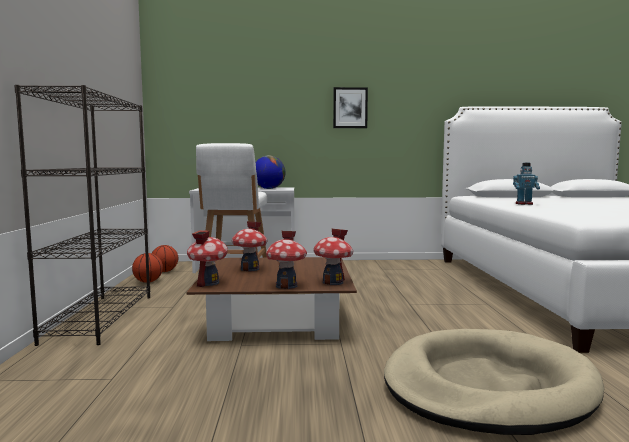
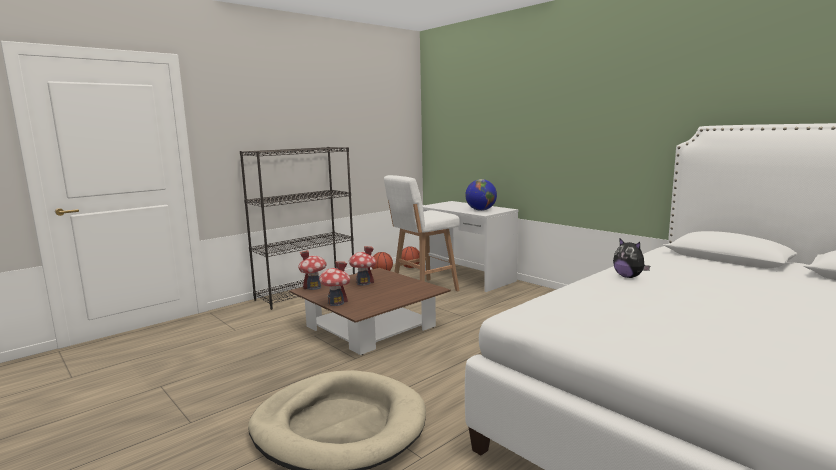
camera: 50 degrees right, 5 degrees up
toy house [314,229,353,285] -> none
picture [333,87,368,128] -> none
toy robot [513,163,540,205] -> plush toy [613,238,650,278]

